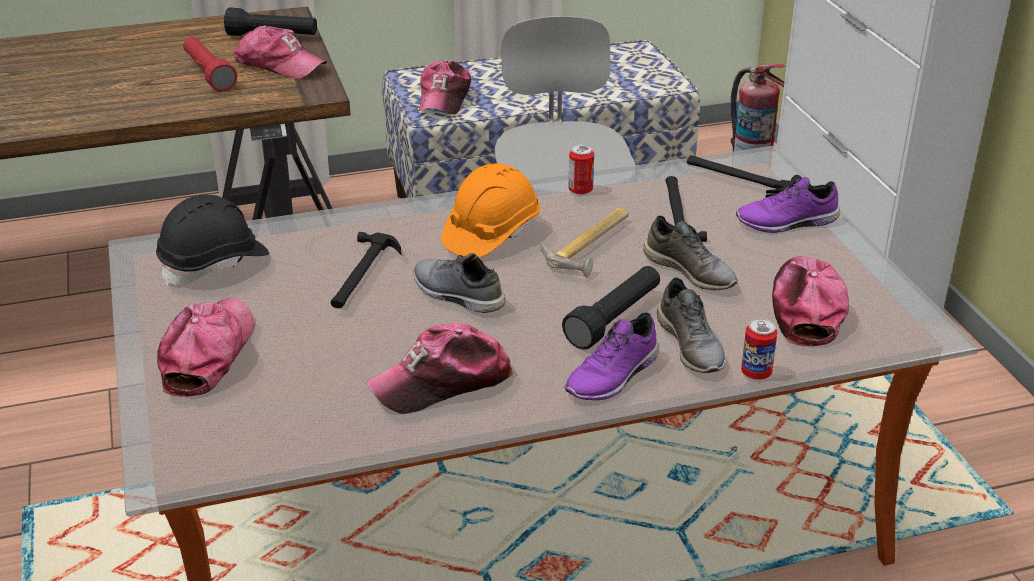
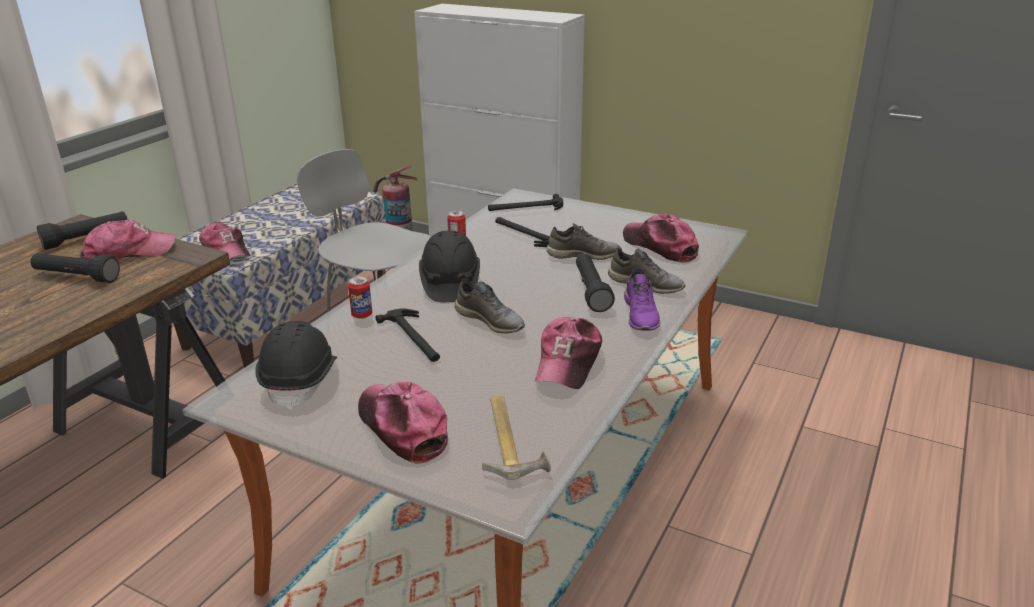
camera: 45 degrees left, 5 degrees down
red flashlight [183,37,237,91] -> black flashlight [30,253,120,283]
grey shoe [413,253,506,313] -> grey shoe turned 135 degrees counterclockwise [455,279,525,333]
orange hard hat [441,164,540,258] -> black hard hat [419,230,480,302]
hammer [540,208,629,277] -> hammer moved to [482,396,551,480]
purple shoe [736,177,840,233] -> none
can [741,319,777,380] -> can moved to [348,276,372,319]

